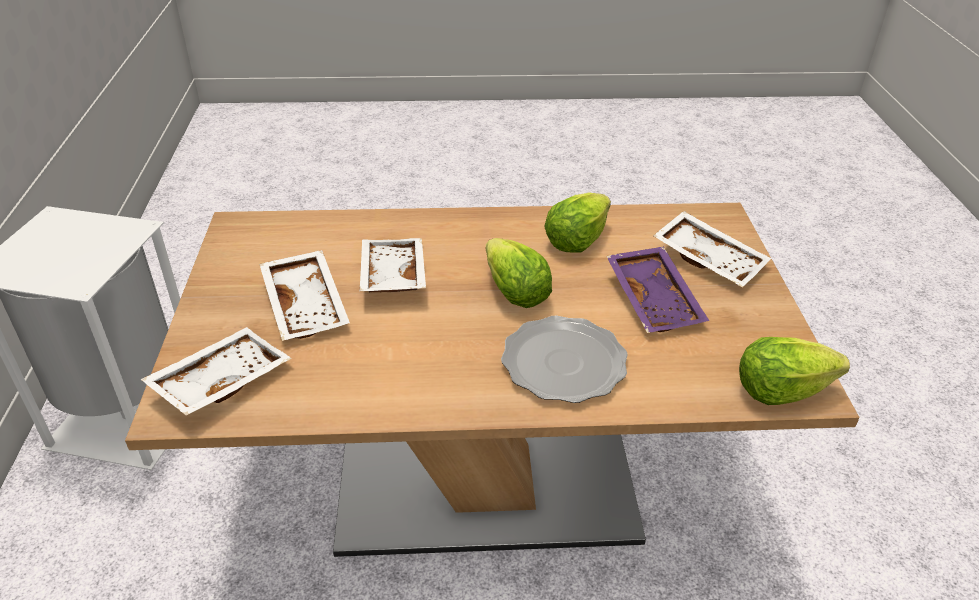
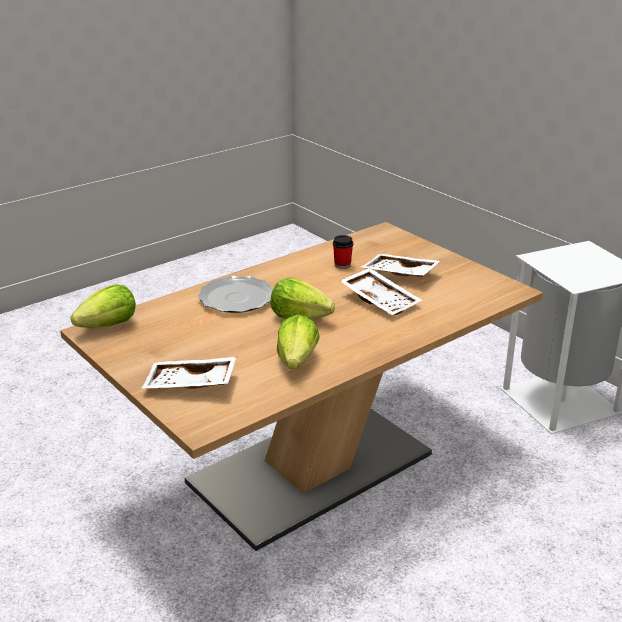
camera: 145 degrees right, 10 degrees down
white tray [140,327,292,416] -> none
purple tray [606,246,709,333] -> none
none -> cup [333,235,353,269]

